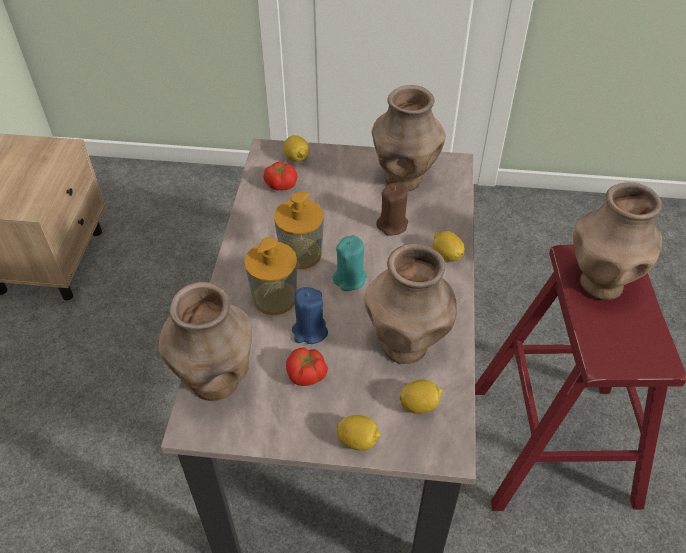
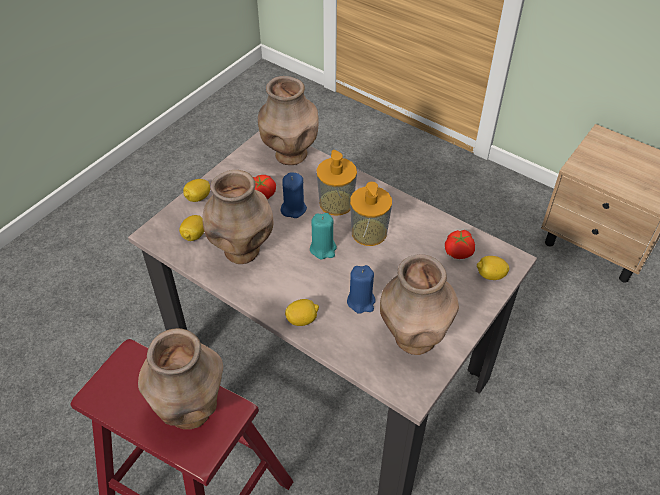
camera: 120 degrees right, 0 degrees up
brown candle [376,182,408,236] -> blue candle [347,265,376,314]

